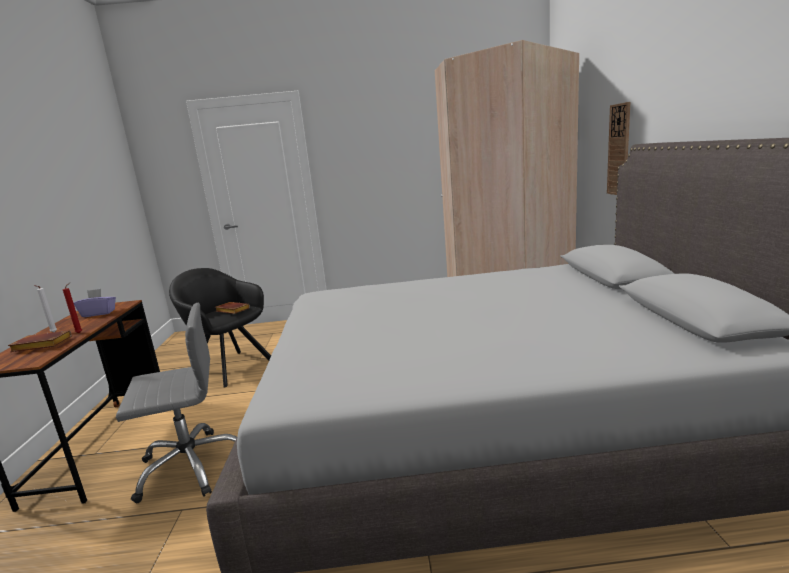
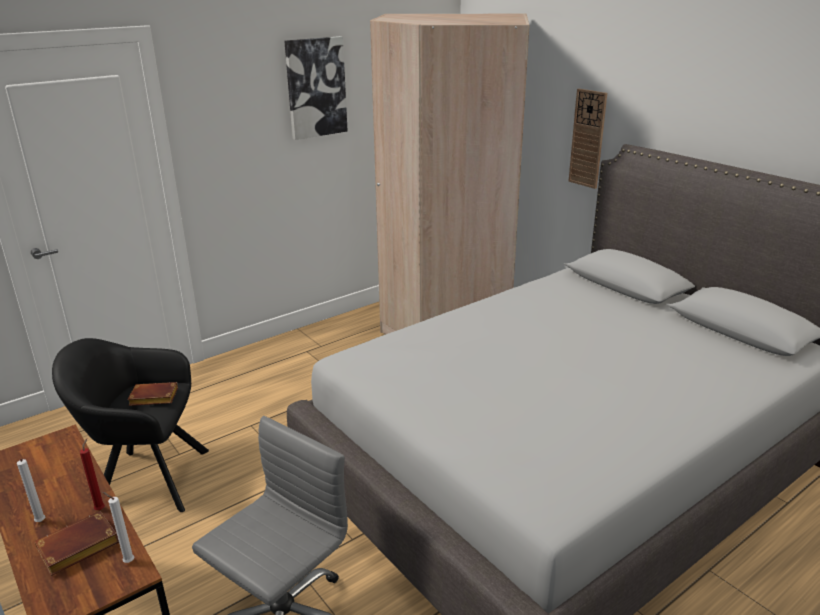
camera: 35 degrees left, 10 degrees up
purple tissue box [74,289,116,317] -> none
none -> white candle [103,492,134,563]
none -> picture [284,36,348,140]

